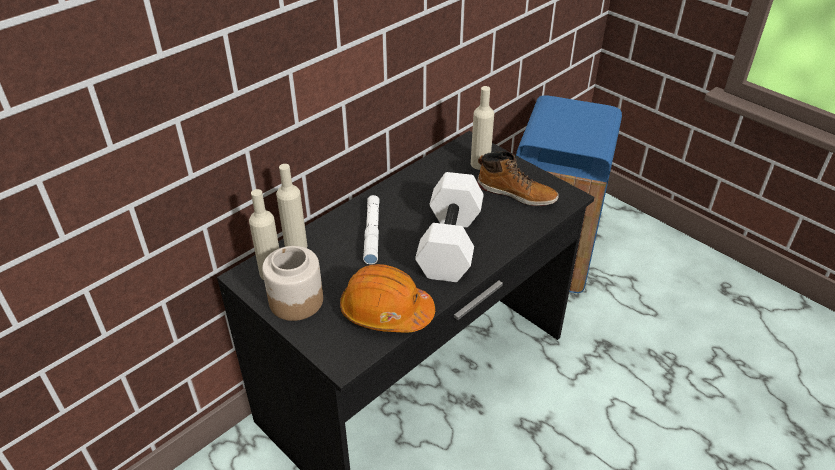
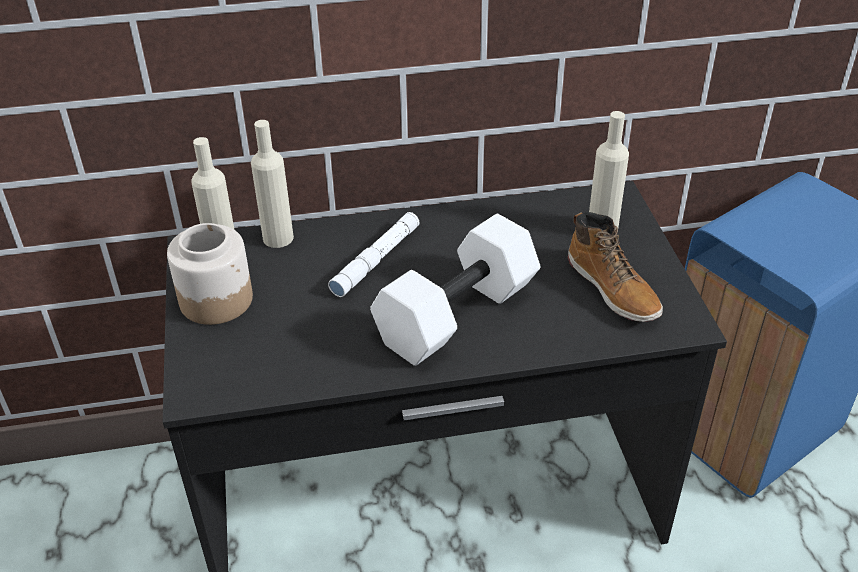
camera: 35 degrees right, 0 degrees up
orange hard hat [340,264,435,333] -> none

